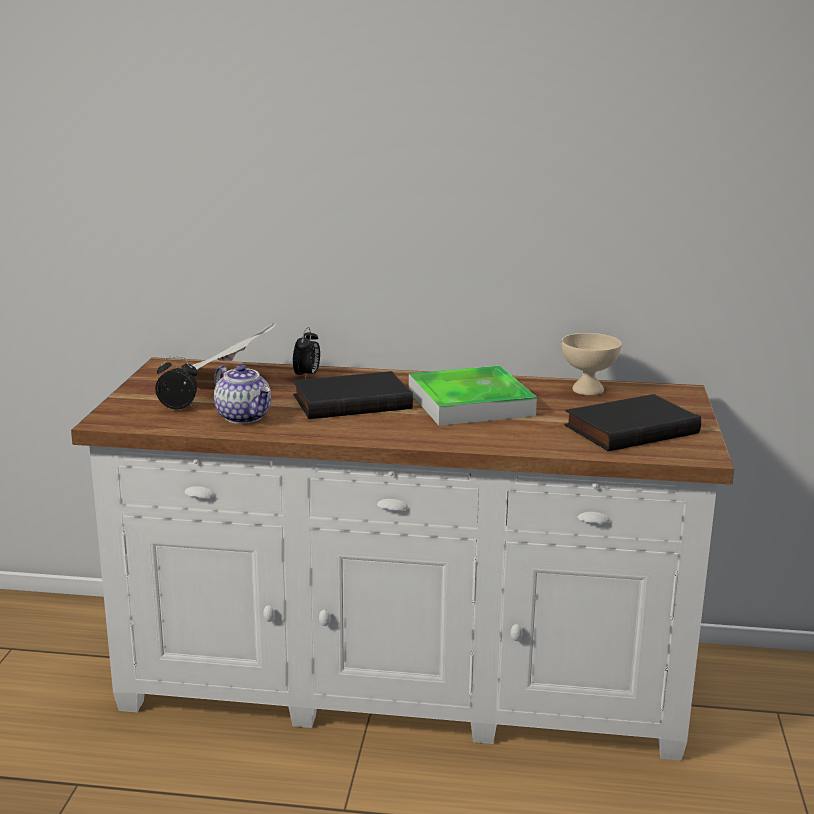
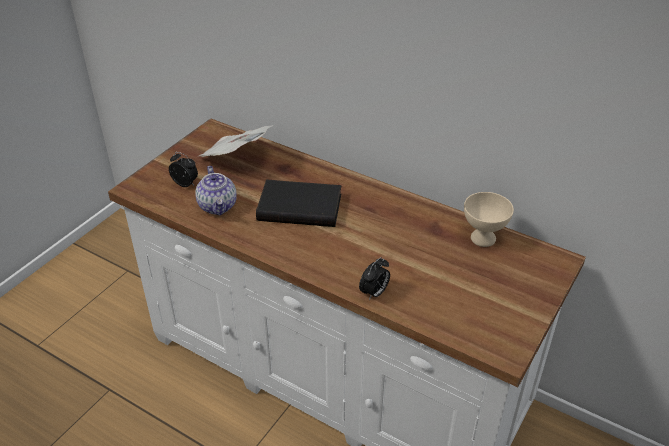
camera: 25 degrees right, 20 degrees up
alarm clock [293,327,320,379] -> alarm clock moved to [359,257,390,300]
tray [409,366,537,426] -> none
black book [564,394,701,451] -> none

